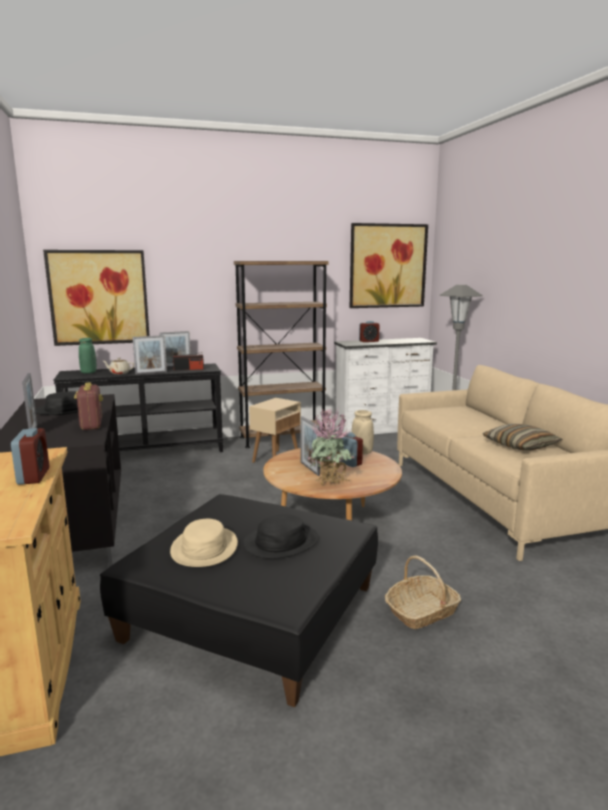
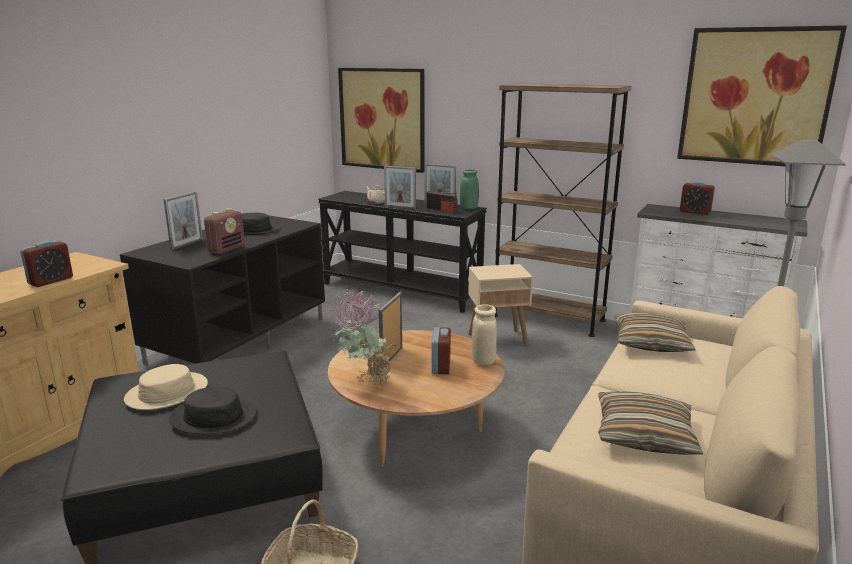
camera: 45 degrees right, 5 degrees up
green vase [79,338,96,374] -> green vase moved to [460,170,479,210]
none -> pillow [614,313,695,352]

